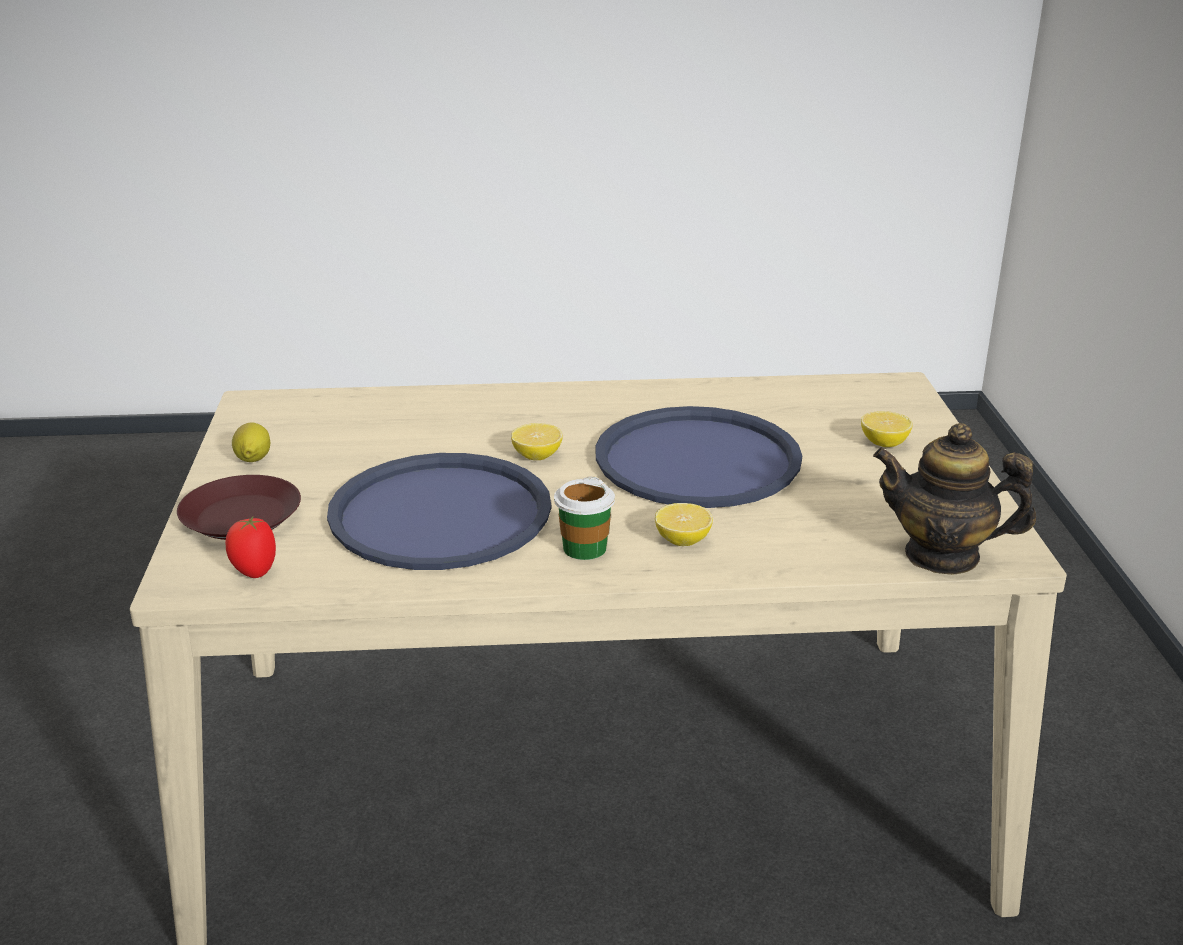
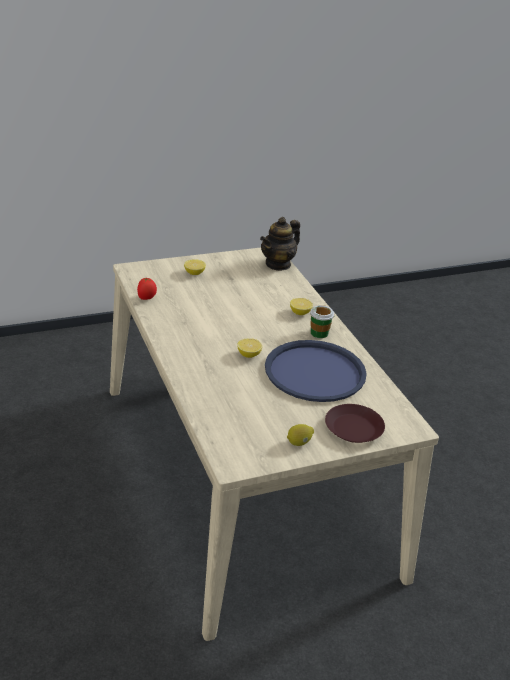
camera: 110 degrees left, 5 degrees up
tomato [225,517,276,578] -> tomato moved to [137,278,157,300]
blue tray [595,406,802,508] -> none
teapot [873,423,1036,575] -> teapot turned 45 degrees clockwise [260,217,300,271]

